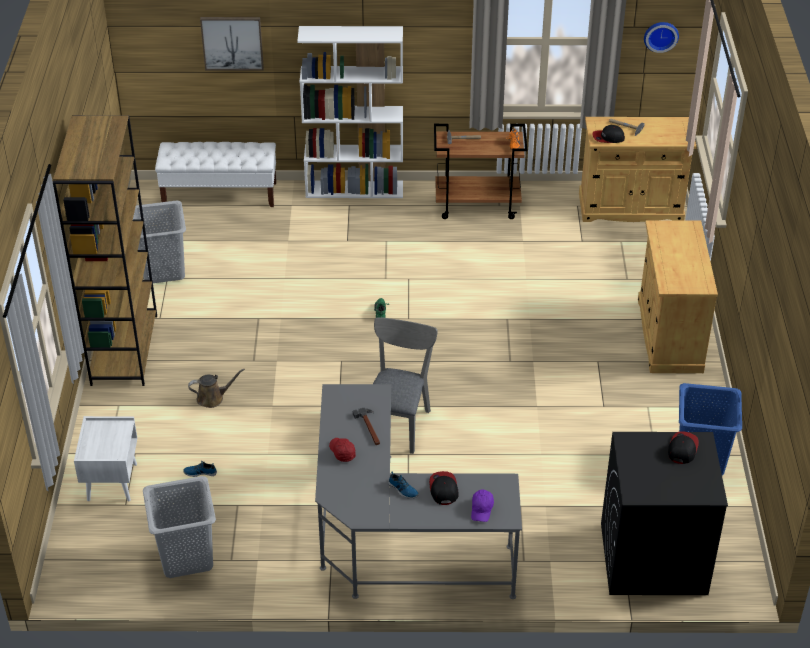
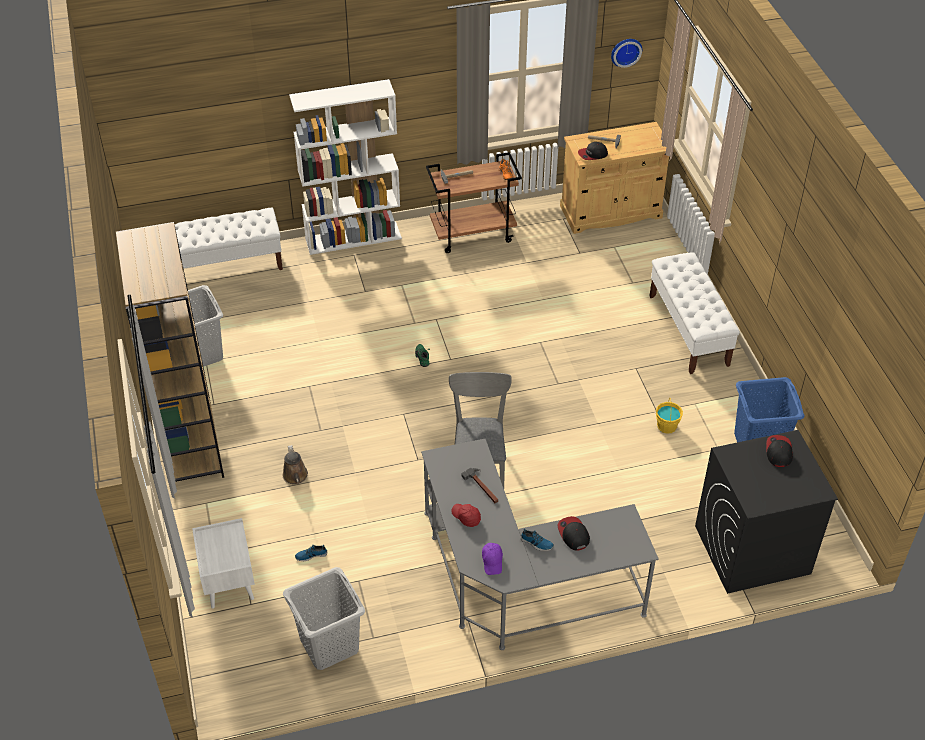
camera: 15 degrees left, 5 degrees up
brown watering can [188,369,245,408] -> brown watering can turned 105 degrees clockwise [282,445,308,484]
picture [200,17,264,71] -> none
purple cap [471,489,494,522] -> purple cap moved to [482,543,503,575]
beige cabinet [638,220,718,373] -> white bench [649,252,740,374]
none -> yellow bucket [656,397,683,434]

